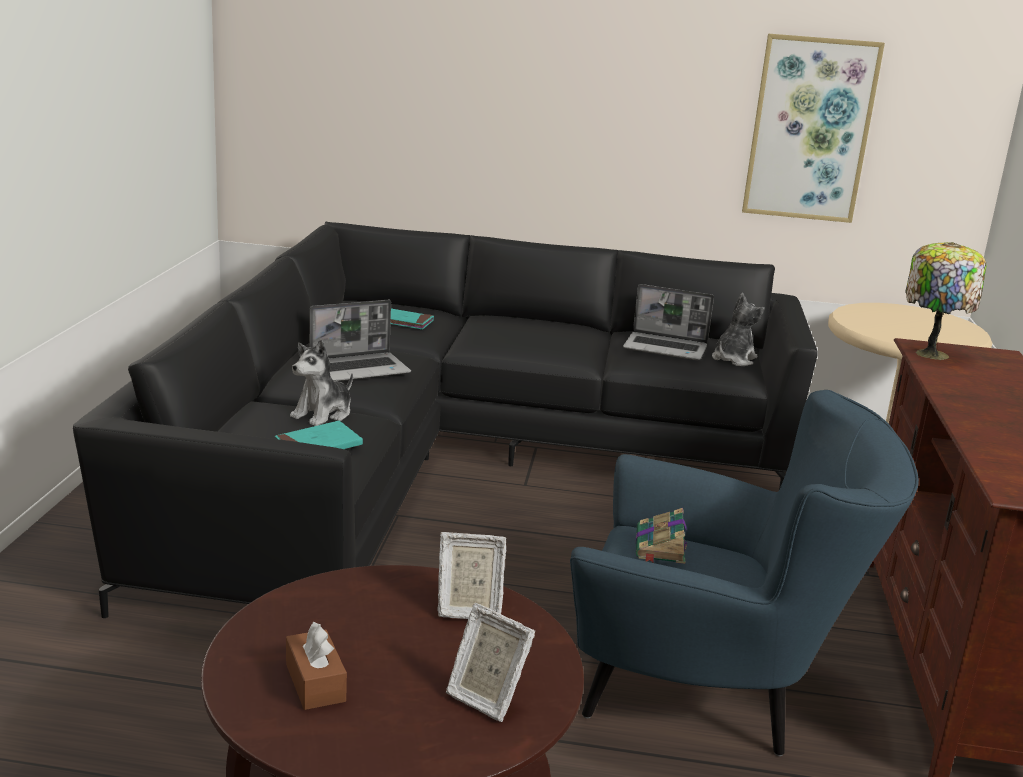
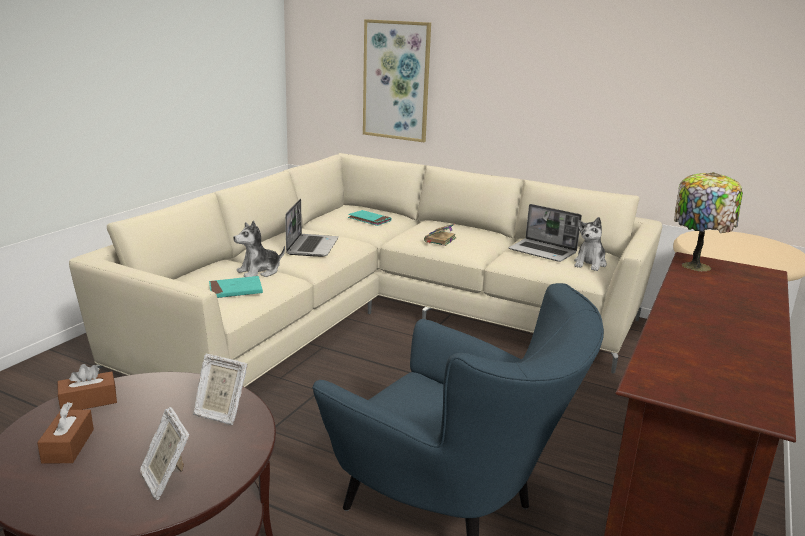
camera: 20 degrees right, 0 degrees up
black sofa [73,222,817,618] -> beige sofa [69,153,662,387]
laptop [310,300,411,381] -> laptop turned 75 degrees counterclockwise [285,199,339,257]
book [636,508,687,564] -> book moved to [424,223,457,246]
plush toy [712,293,765,366] -> plush toy turned 150 degrees clockwise [574,217,607,271]
picture [742,34,885,223] -> picture moved to [363,19,431,142]
none -> brown tissue box [57,364,117,410]

